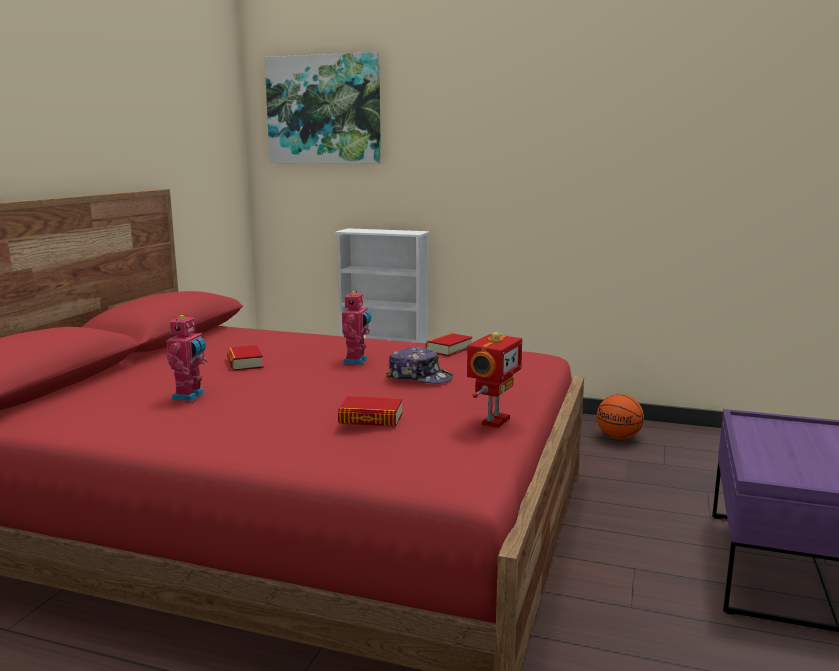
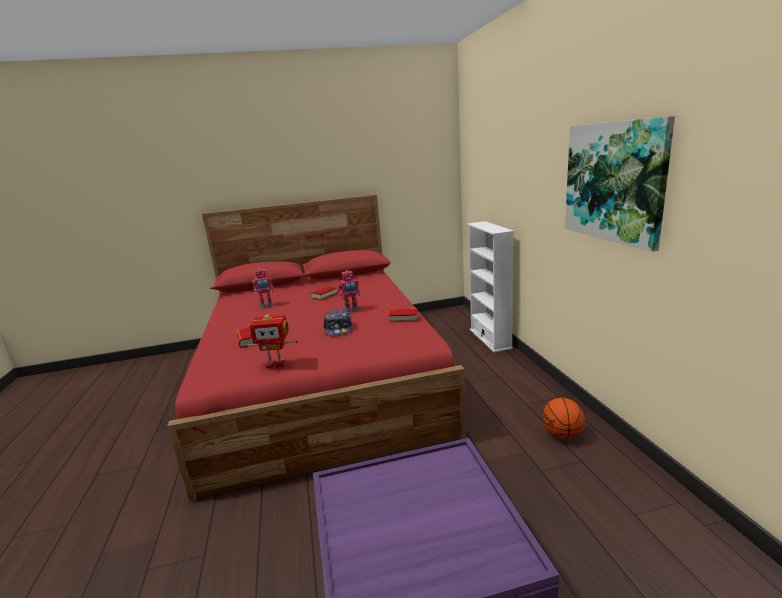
camera: 60 degrees right, 5 degrees up
picture [265,52,381,164] -> picture moved to [565,116,675,252]

